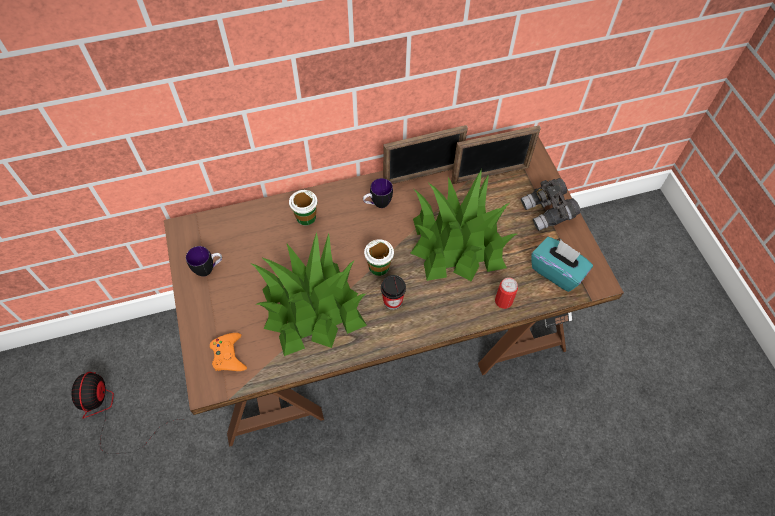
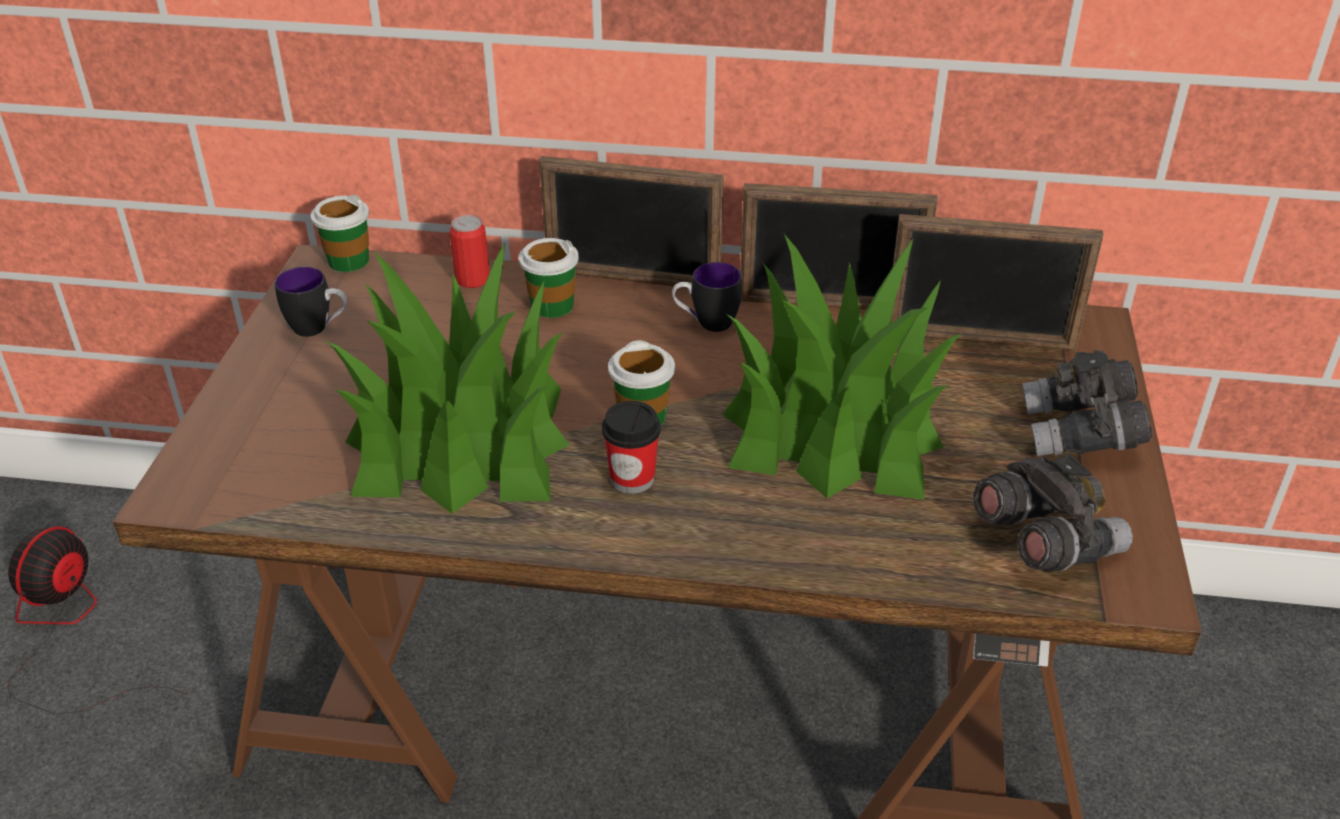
camera: 25 degrees right, 20 degrees down
orange game controller [210,333,247,371] -> none
can [495,278,518,309] -> can moved to [449,214,490,288]
turquoise tissue box [531,237,593,292] -> grey binoculars [973,454,1133,572]
none -> cup [311,195,369,272]
none -> picture frame [539,156,724,288]

